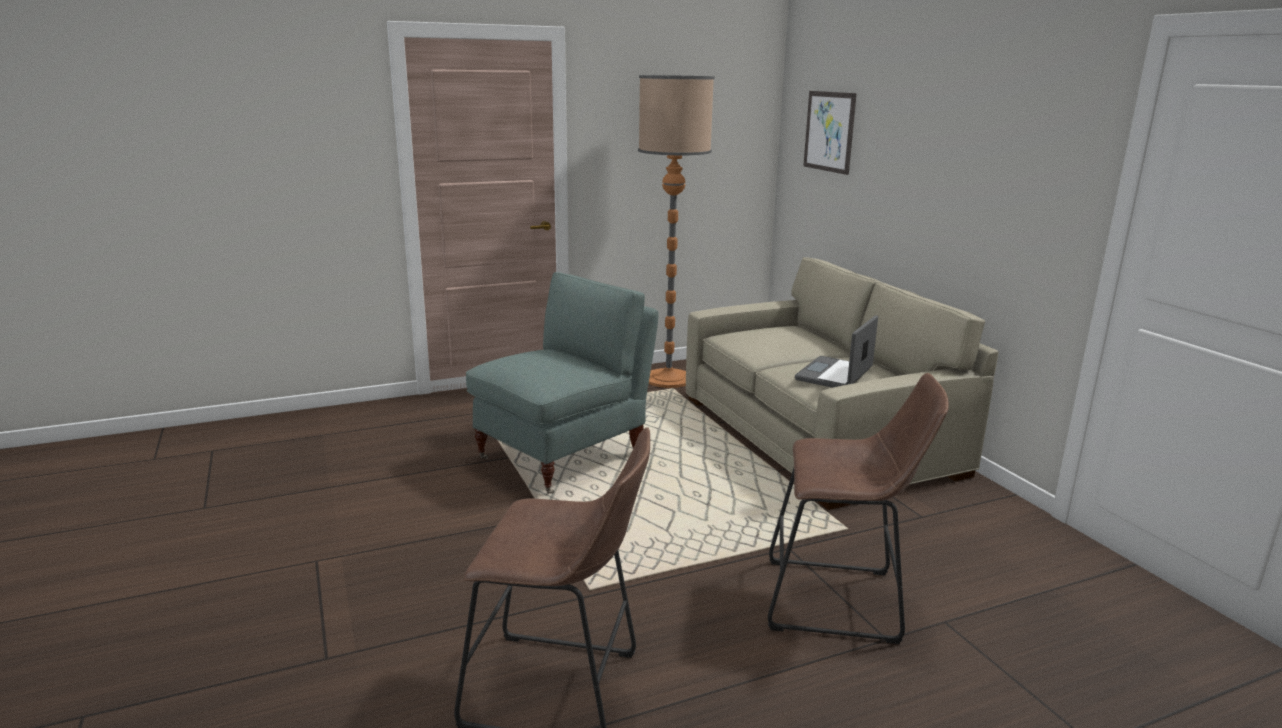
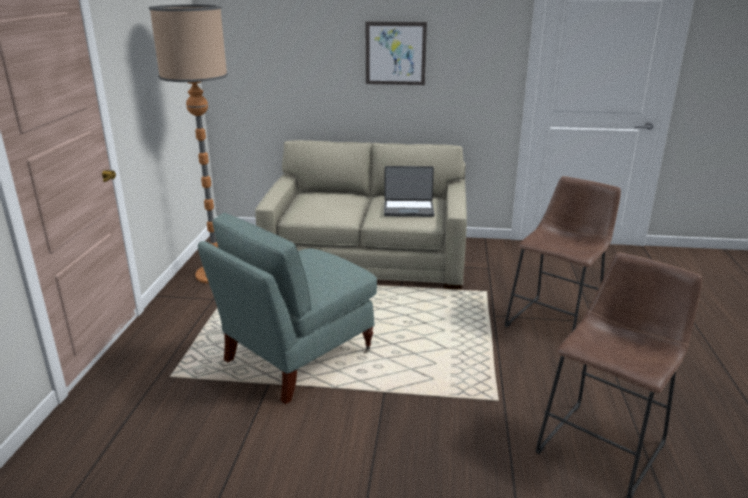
camera: 60 degrees left, 5 degrees up
grey armchair [466,272,658,494] -> grey armchair turned 120 degrees counterclockwise [198,212,377,404]
laptop [795,315,878,388] -> laptop turned 60 degrees counterclockwise [384,166,435,217]
picture [803,91,857,175] -> picture moved to [366,22,427,85]

